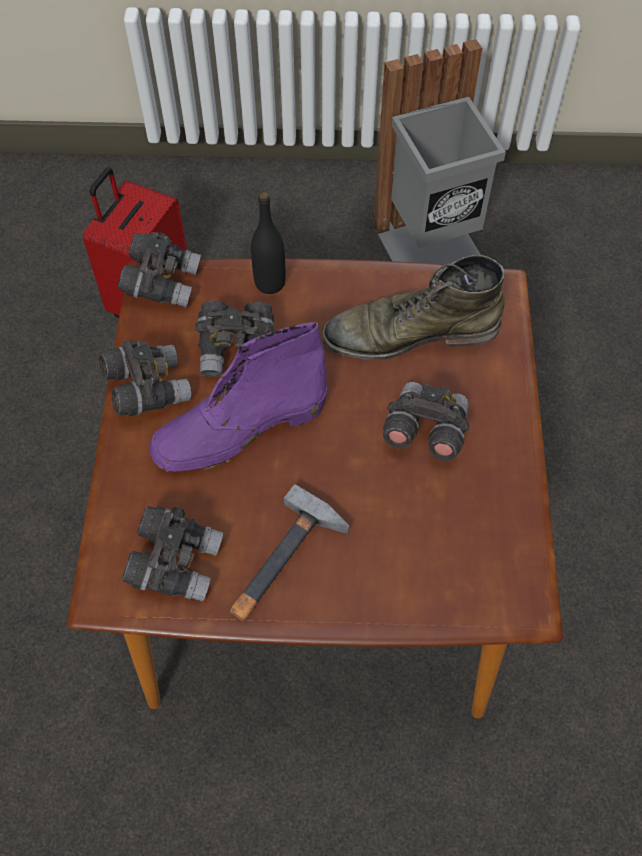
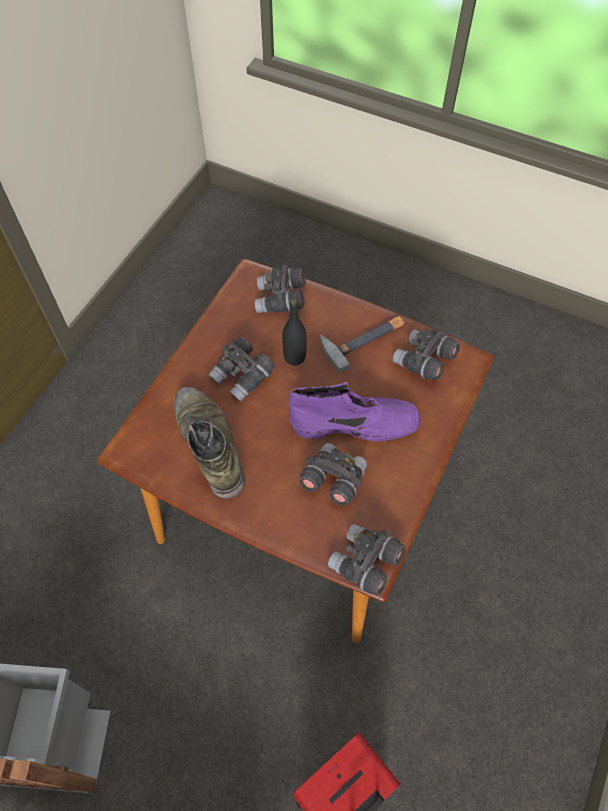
camera: 155 degrees left, 0 degrees up
grey binoculars [99,340,191,416] -> grey binoculars moved to [255,265,306,313]
black bottle [251,192,285,294] -> black bottle moved to [282,299,307,365]
green boot [322,254,505,360] -> green boot turned 135 degrees counterclockwise [174,387,245,499]

